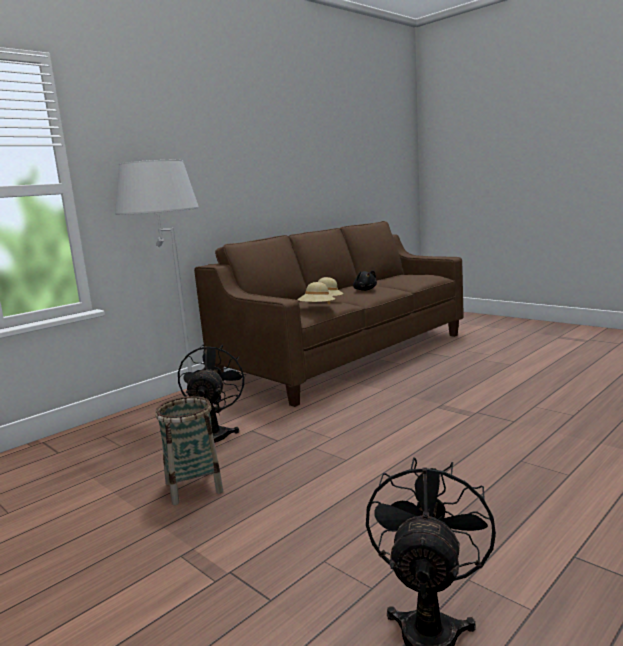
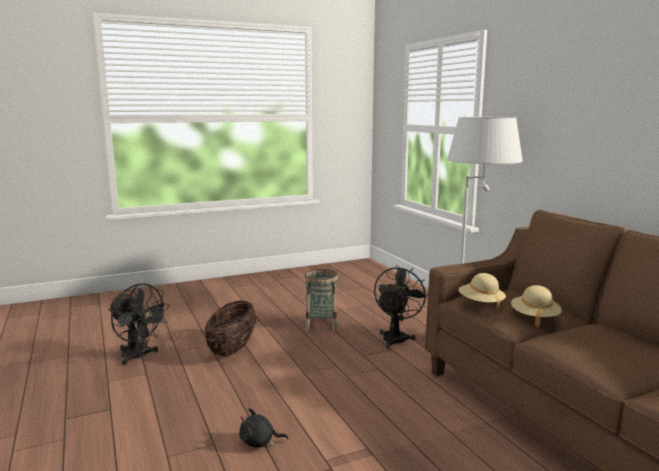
camera: 110 degrees right, 0 degrees up
black fan [178,345,246,443] -> black fan turned 90 degrees counterclockwise [374,265,428,349]
black plush toy [353,270,377,291] -> black plush toy moved to [239,408,288,448]
none -> basket [205,301,257,356]

